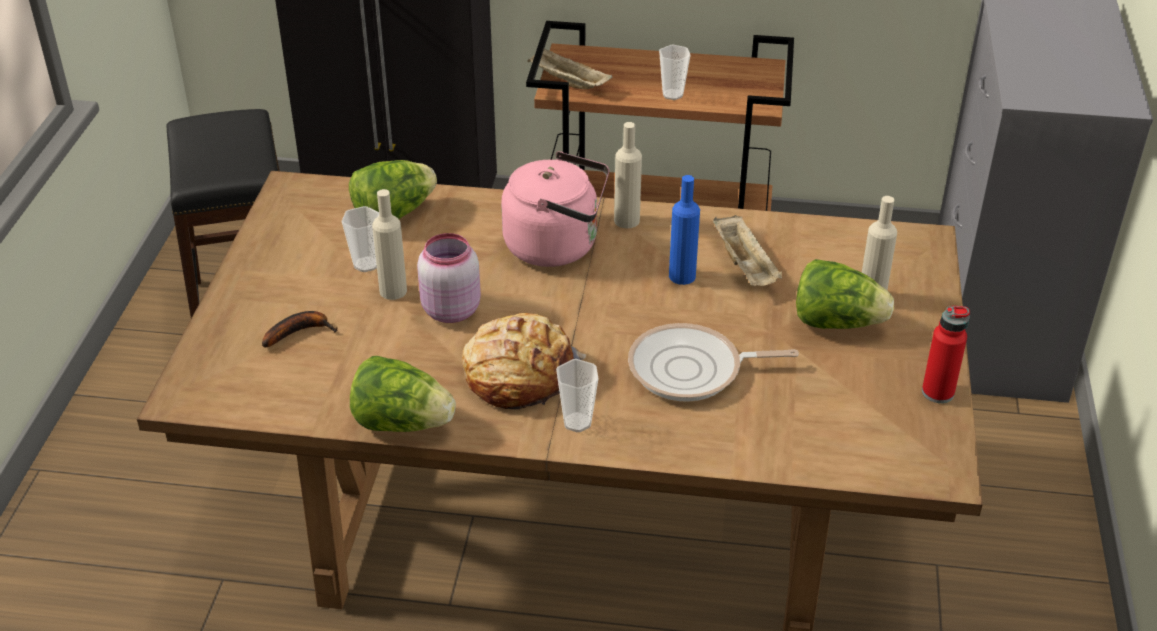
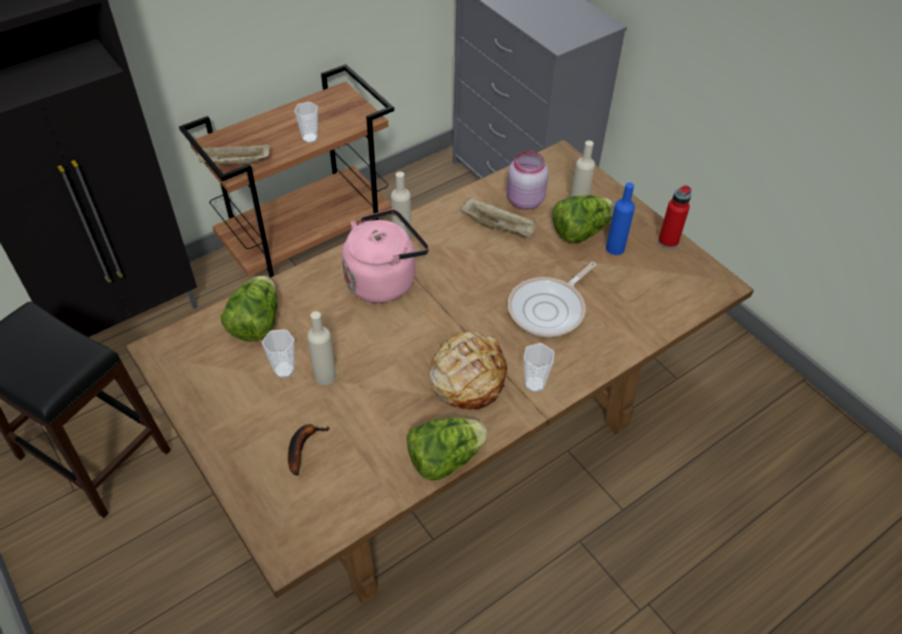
camera: 45 degrees left, 10 degrees up
pink jar [417,233,481,323] -> pink jar moved to [507,151,548,210]
blue bottle [669,175,700,285] -> blue bottle moved to [606,182,635,255]

